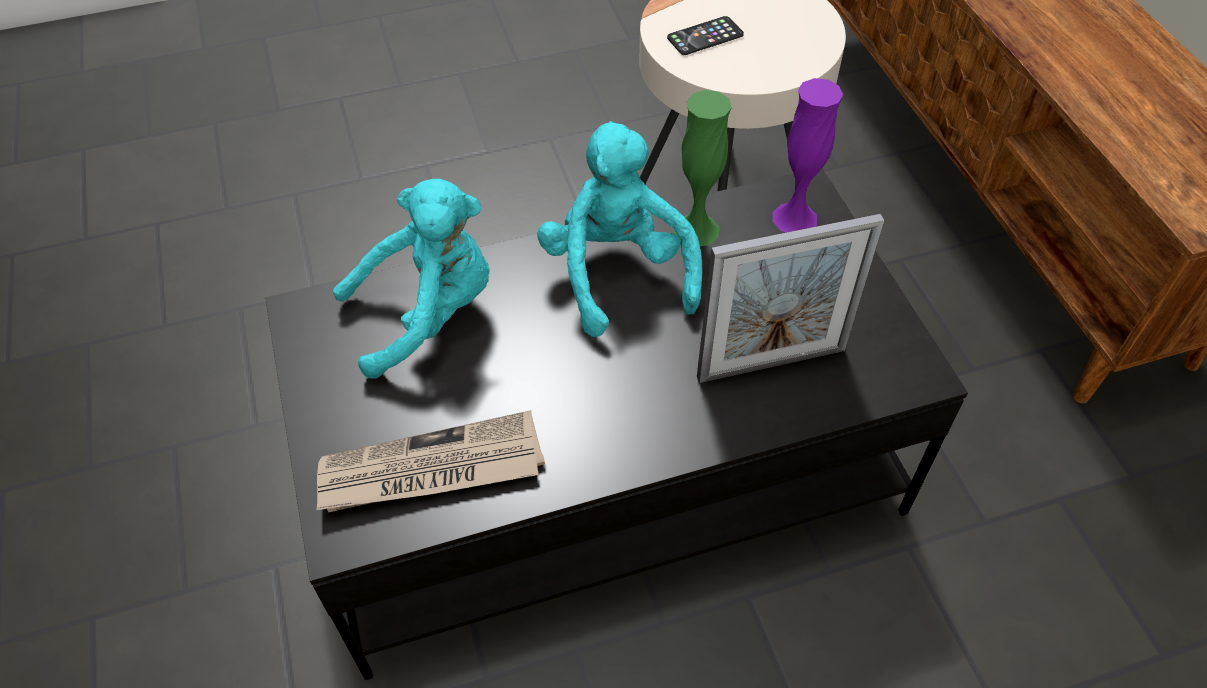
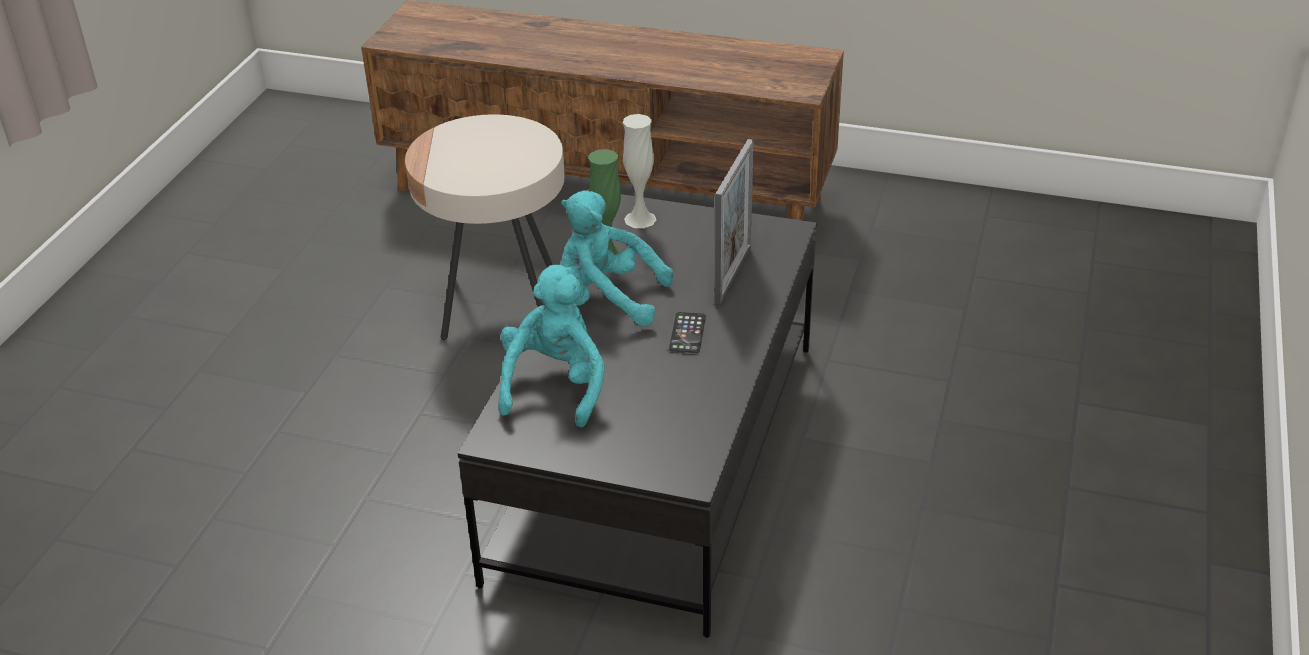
camera: 55 degrees left, 15 degrees down
newspaper [316,410,545,512] -> none
phone [667,16,744,55] -> phone moved to [669,312,706,353]
purple vase [773,78,843,233] -> white vase [623,114,656,228]

